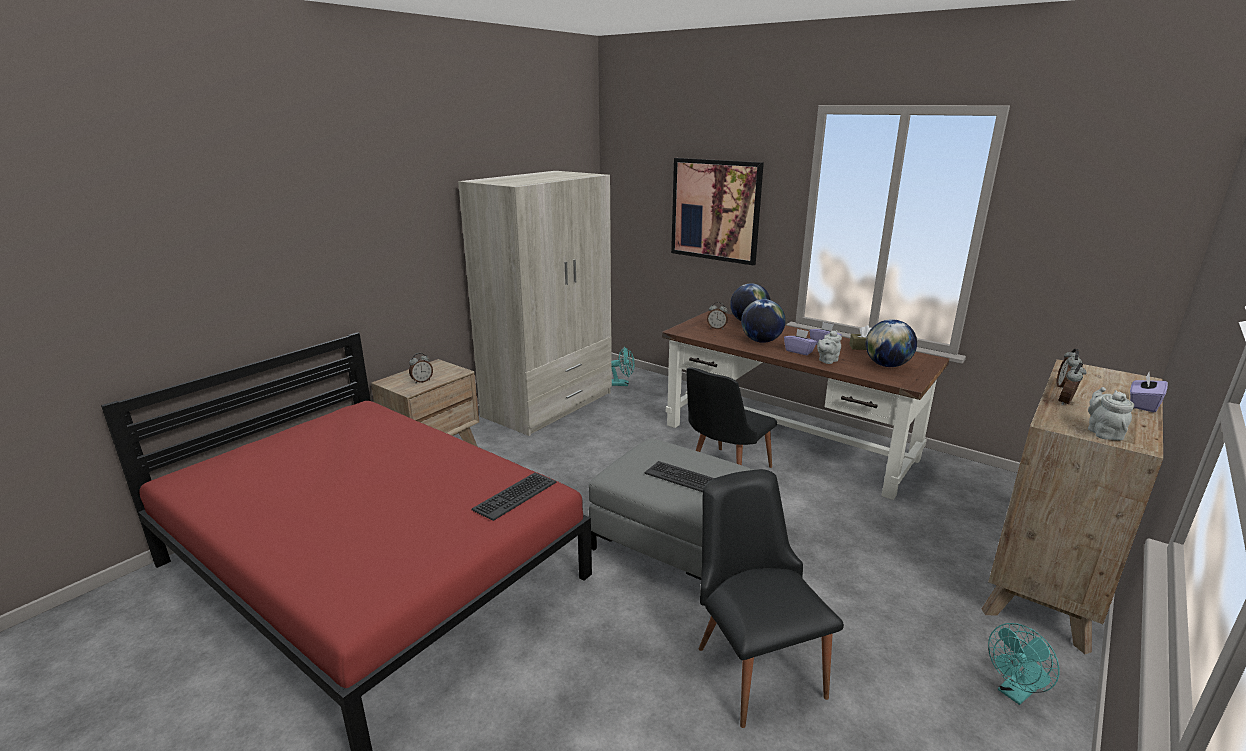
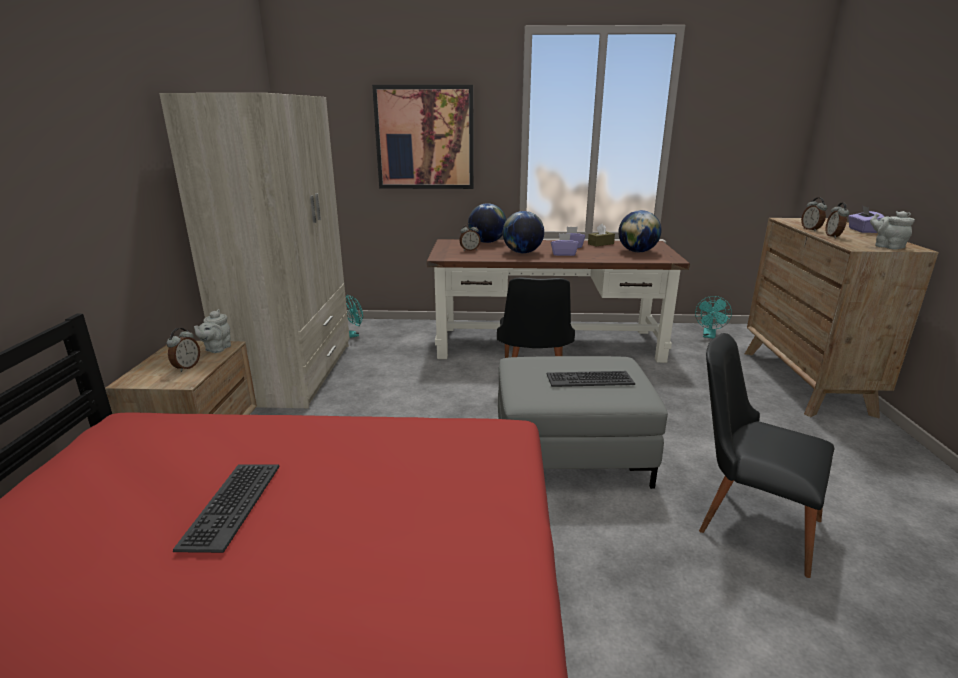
camera: 35 degrees left, 0 degrees up
keyboard [472,473,556,521] -> keyboard moved to [173,465,280,553]
grey teapot [817,330,842,364] -> grey teapot moved to [194,309,231,353]
turquoise fan [988,623,1059,705] -> turquoise fan moved to [695,296,732,339]

